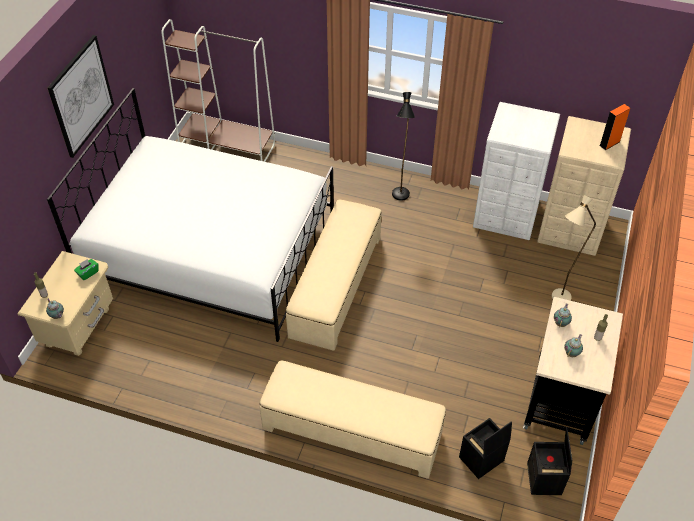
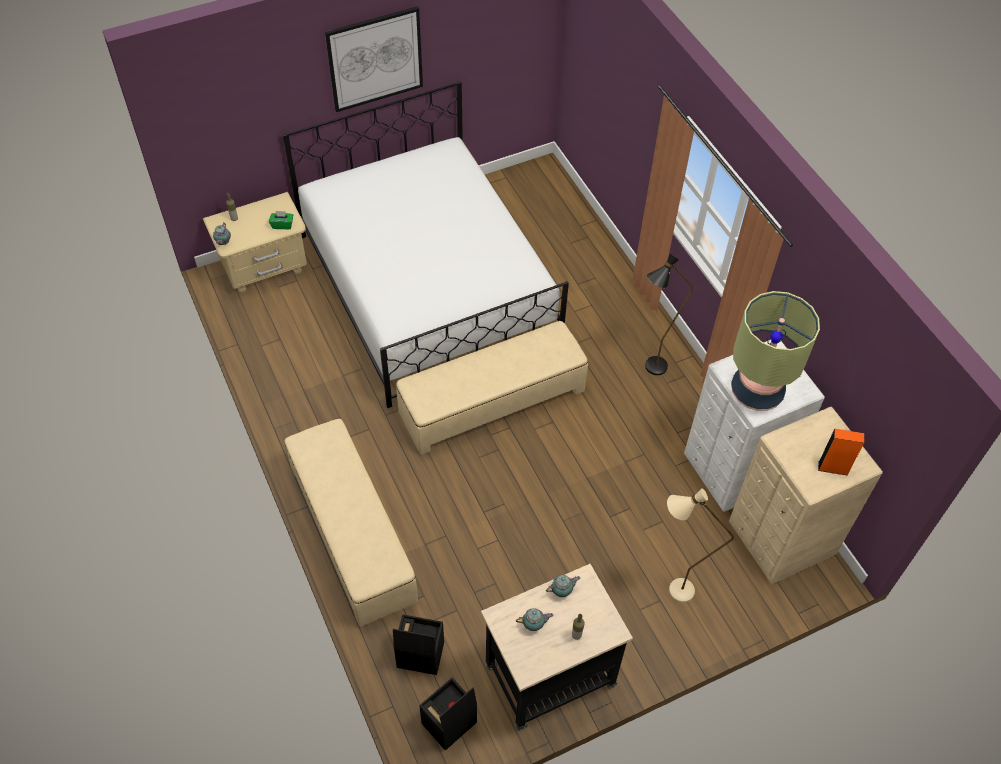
camera: 45 degrees right, 5 degrees up
brown clothes rack [161,19,275,162] -> none
none -> table lamp [731,291,820,411]

